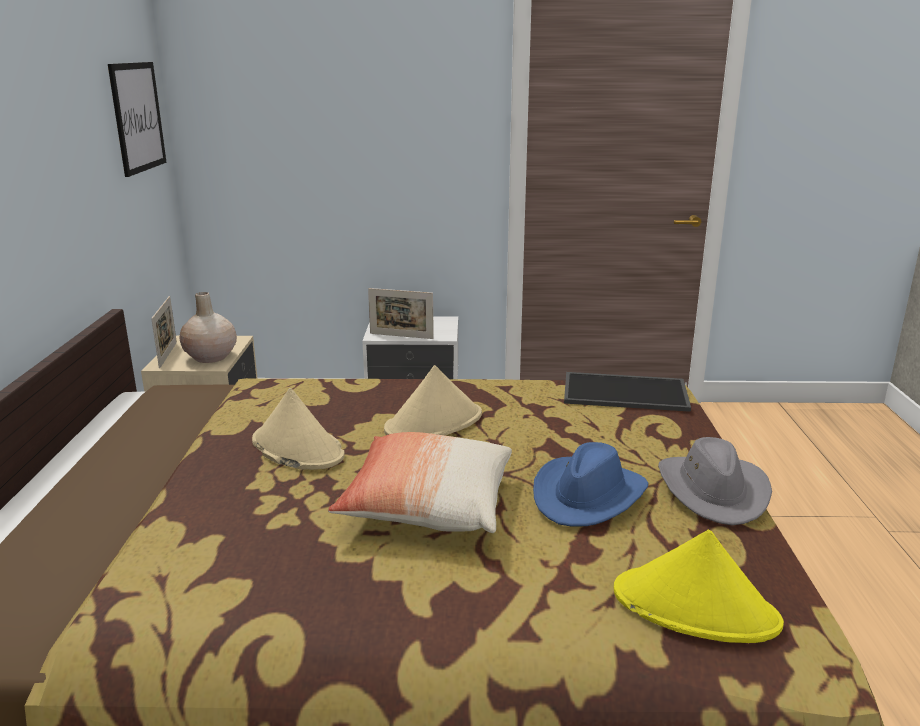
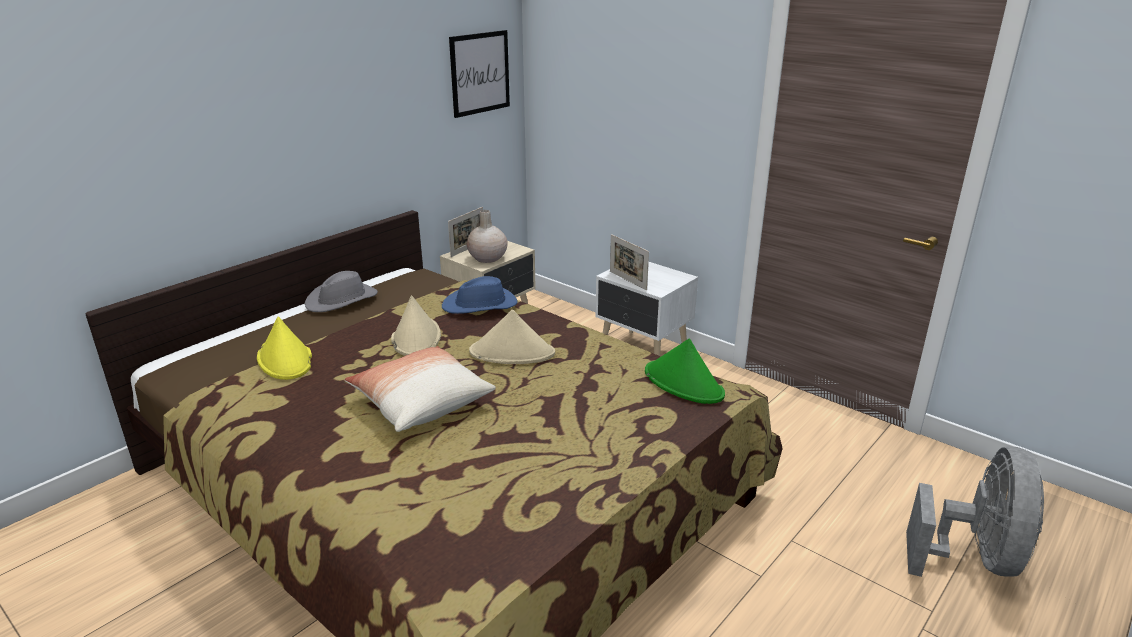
camera: 40 degrees right, 5 degrees up
blue hat [533,442,649,527] -> blue hat moved to [442,276,518,314]
tray [564,372,691,412] -> green hat [645,339,725,404]
yellow hat [614,530,784,643] -> yellow hat moved to [257,316,312,380]
grey hat [658,437,772,525] -> grey hat moved to [305,271,378,312]
none -> grey fan [906,447,1044,577]

